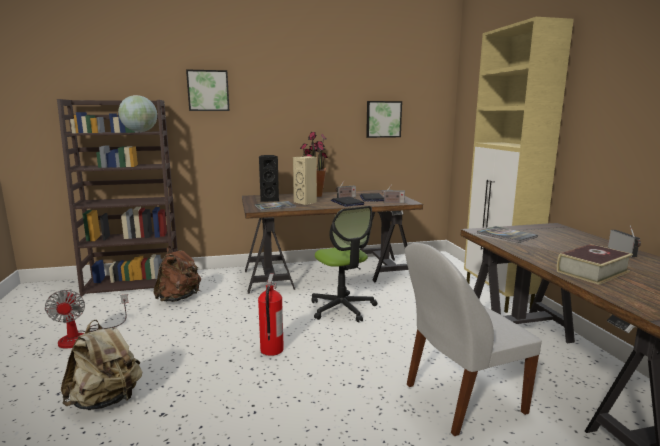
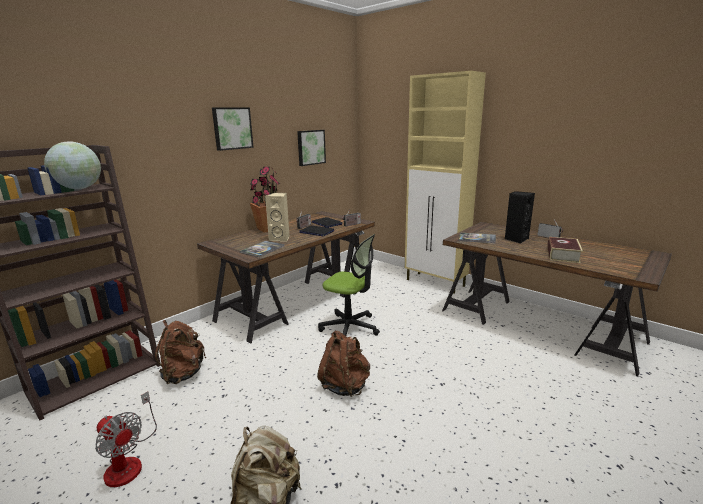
camera: 35 degrees left, 5 degrees up
picture [186,69,230,111] -> picture moved to [212,107,254,151]
fire extinguisher [258,273,284,356] -> brown backpack [317,331,370,397]
black speaker [259,155,279,202] -> black speaker moved to [504,191,535,243]
white chair [405,243,542,436] -> none

